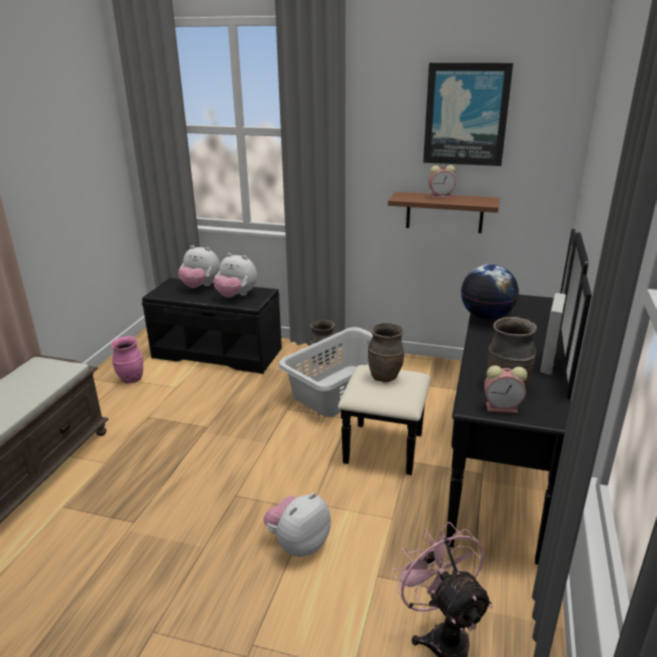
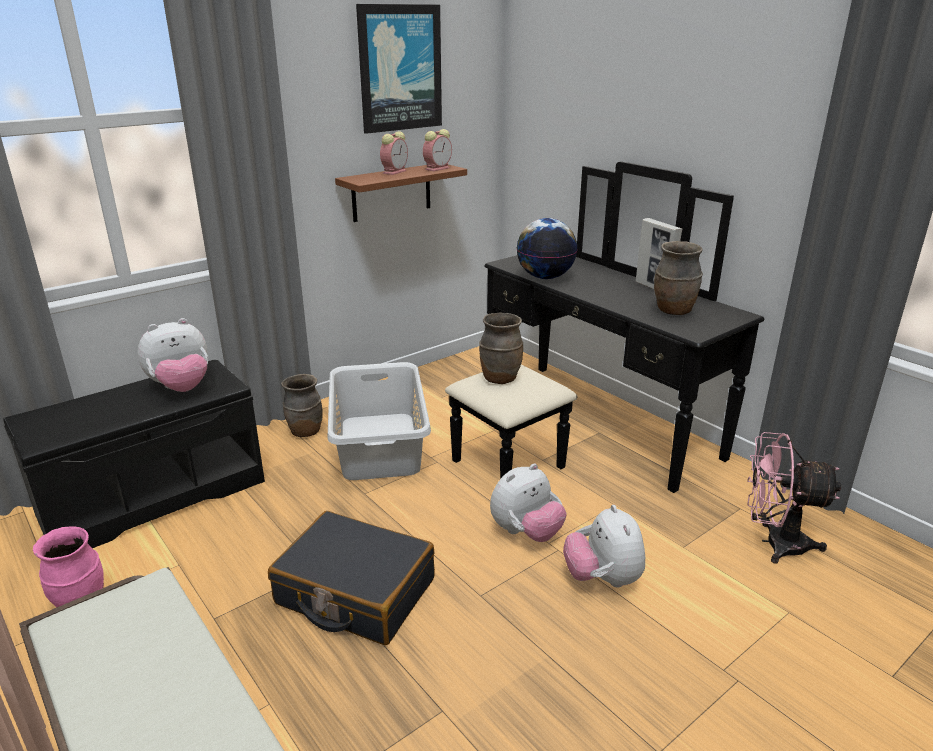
camera: 55 degrees left, 0 degrees up
plush toy [178,245,220,288] -> plush toy moved to [490,464,567,542]
alarm clock [484,365,527,413] -> alarm clock moved to [423,129,452,171]
none -> black suitcase [268,511,435,645]

